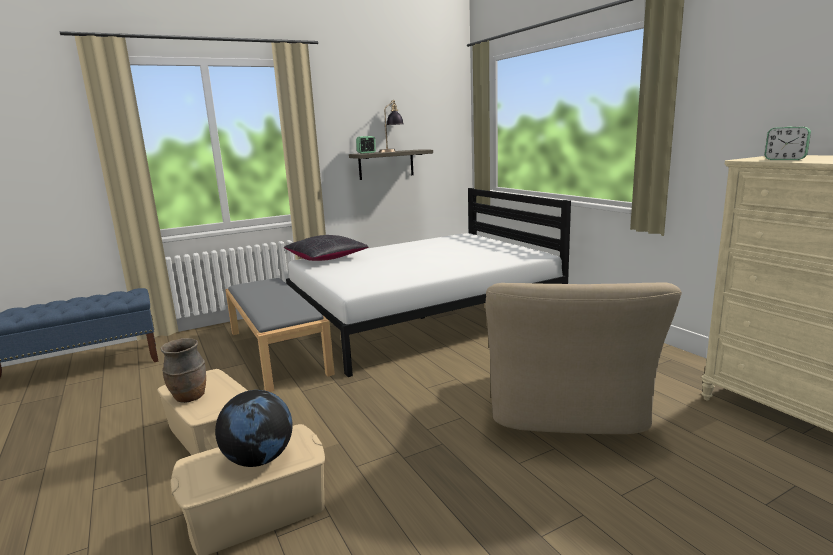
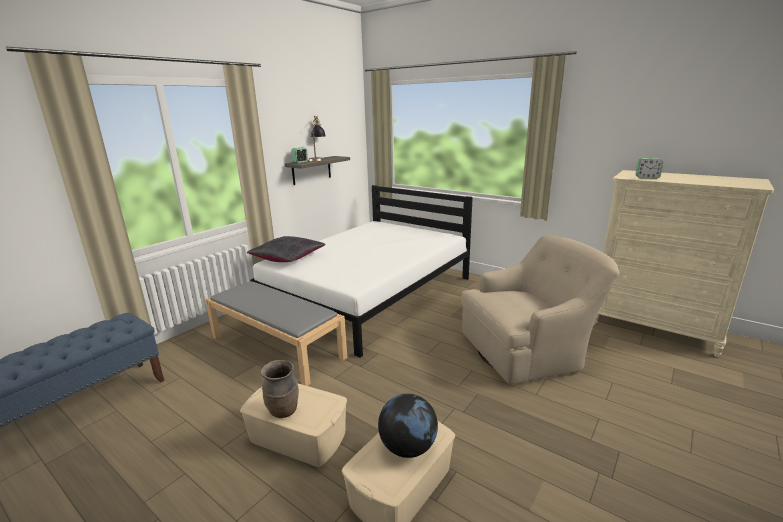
camera: 25 degrees left, 5 degrees up
beige armchair [485,283,682,434] -> beige armchair turned 90 degrees counterclockwise [461,236,620,384]

